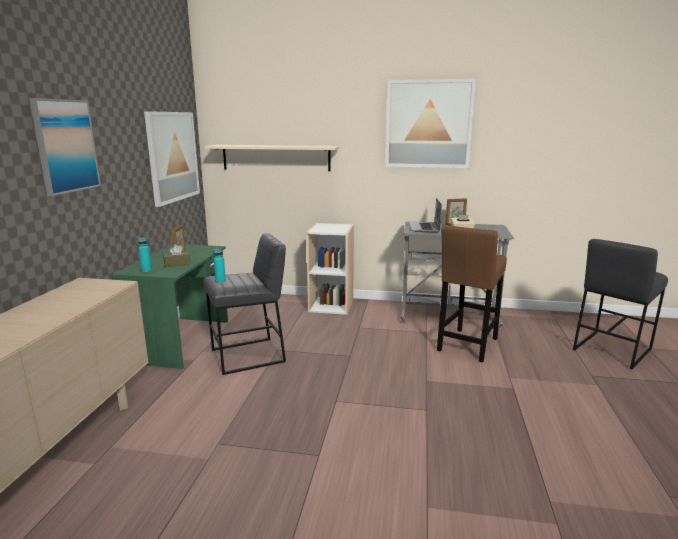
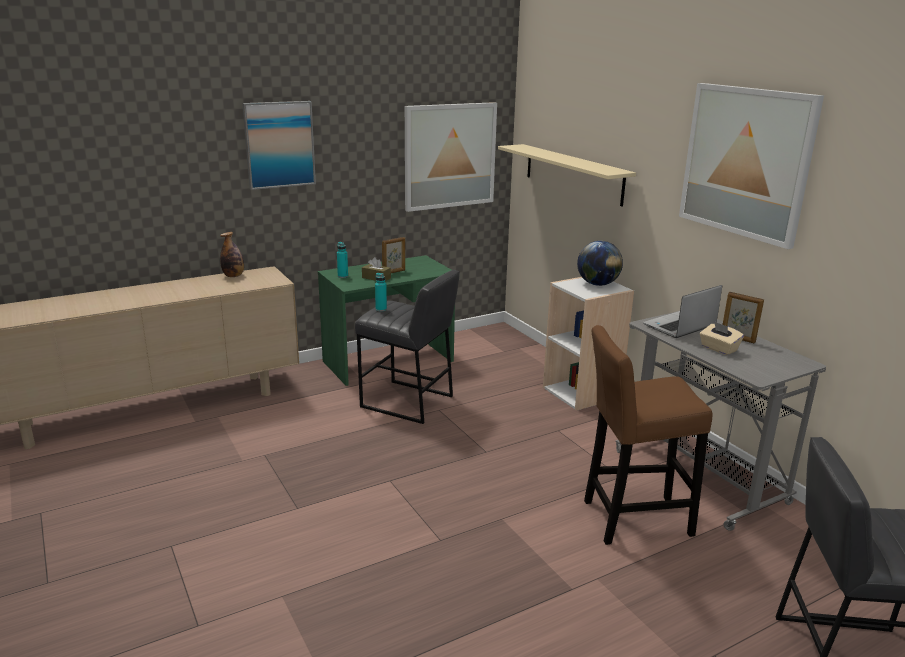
camera: 50 degrees right, 5 degrees up
none -> bottle [220,232,244,277]
none -> globe [577,241,623,286]

